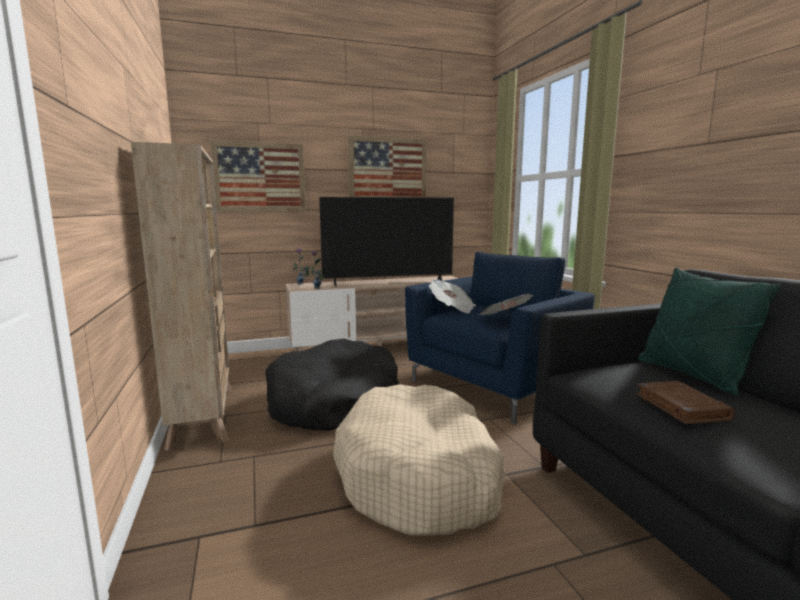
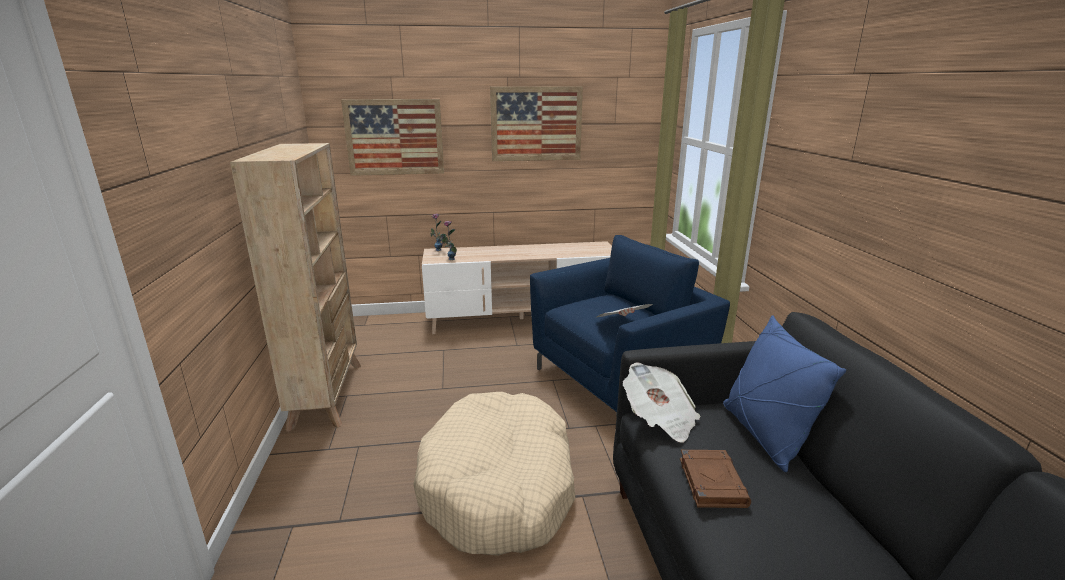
camera: 10 degrees right, 10 degrees up
black dog bed [265,338,399,431] -> none
television [319,197,454,287] -> none
newspaper [429,279,476,313] -> newspaper moved to [623,363,701,443]
green pillow [638,267,782,396] -> blue pillow [723,315,846,472]

